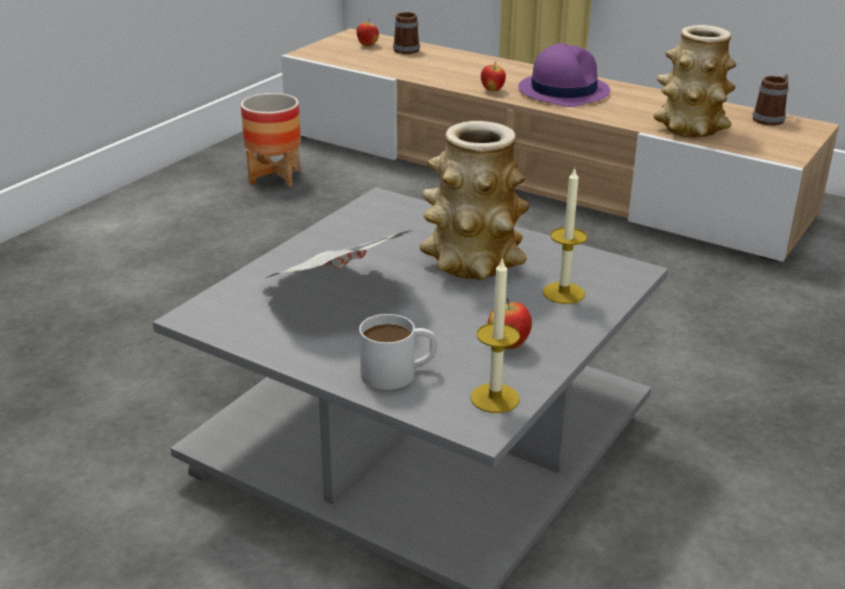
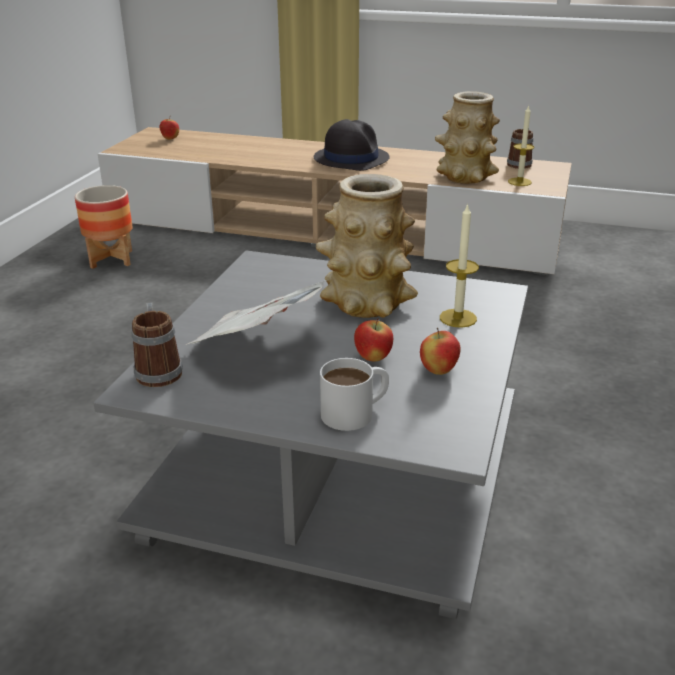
camera: 15 degrees left, 0 degrees up
mug [393,9,420,54] -> mug moved to [131,303,183,387]
candle [471,257,520,413] -> candle moved to [508,106,534,186]
apple [481,62,506,91] -> apple moved to [354,318,393,362]
purple hat [518,43,610,107] -> black hat [314,119,390,171]

